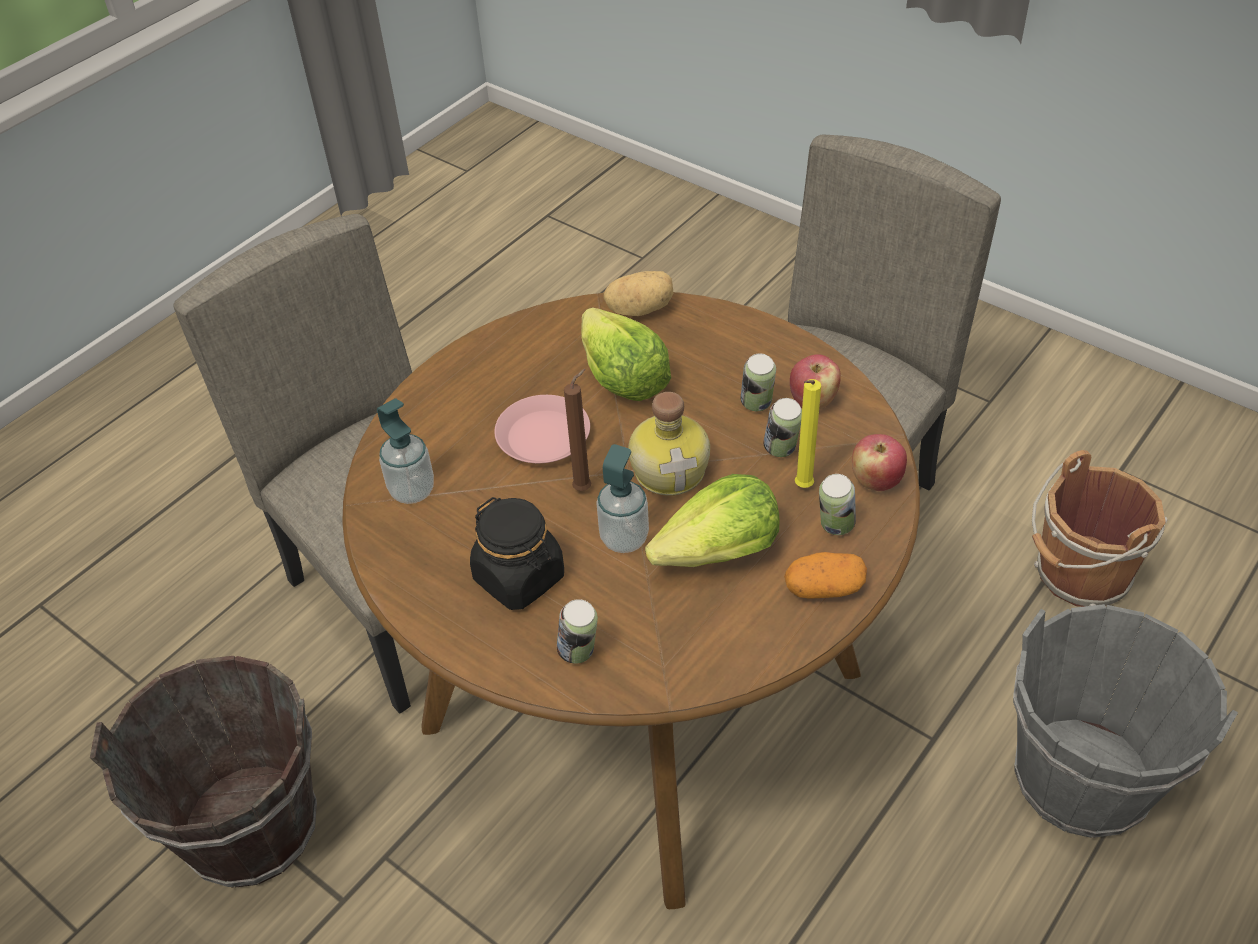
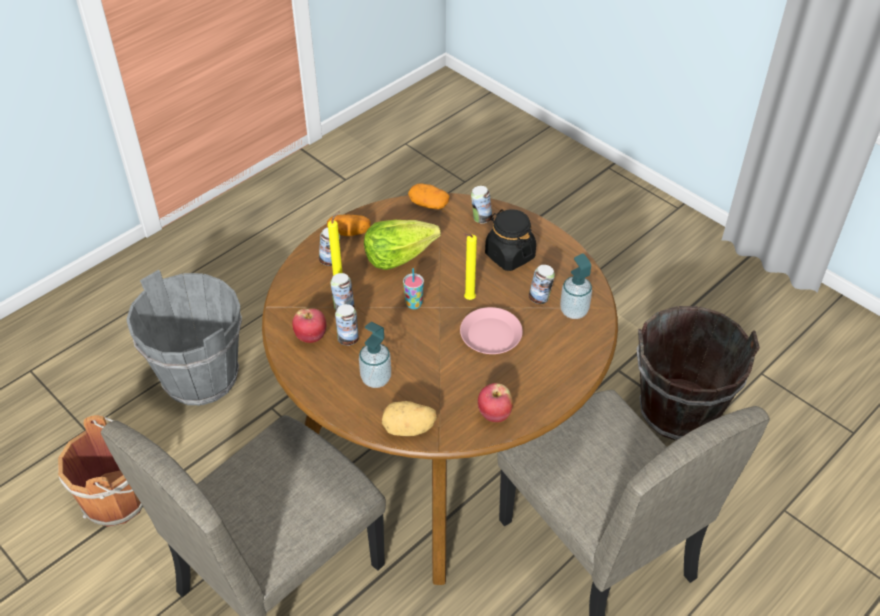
camera: 175 degrees left, 0 degrees up
brown candle [564,369,592,491] -> yellow candle [463,233,477,300]
lettuce [581,307,671,401] -> none
soap dispenser [596,444,649,553] -> soap dispenser moved to [359,322,391,388]
bottle [628,392,710,496] -> cup [403,268,424,309]
apple [852,434,907,491] -> apple moved to [478,383,513,422]
none -> potato [408,183,450,209]
none -> can [529,265,555,304]

